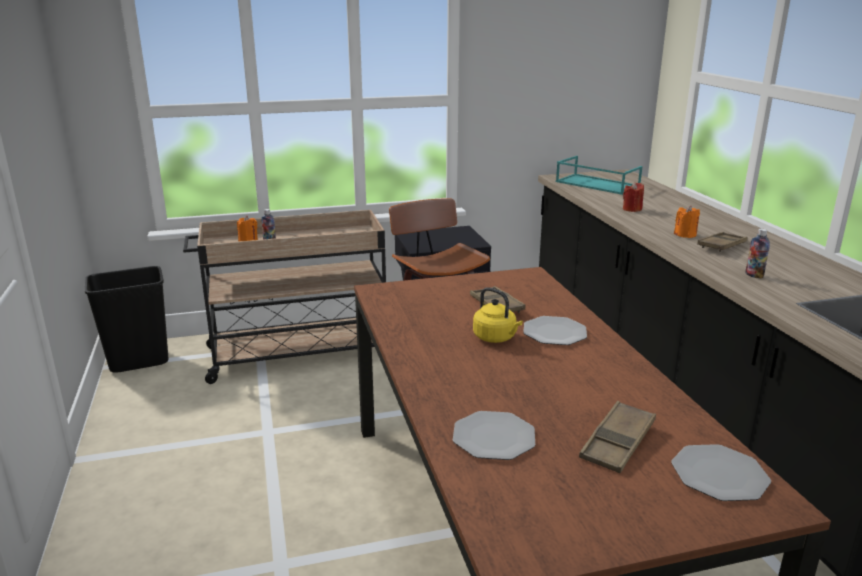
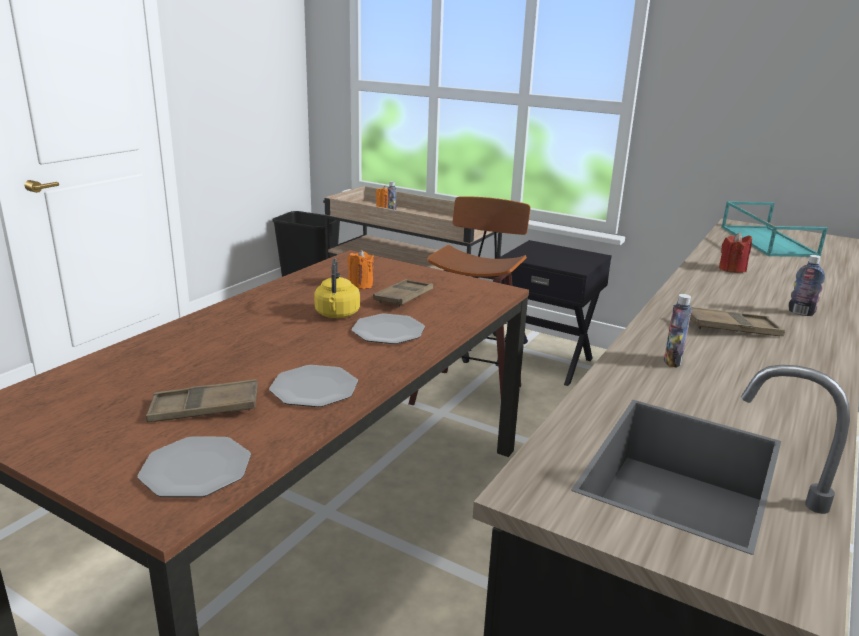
camera: 45 degrees right, 0 degrees up
plate [453,411,535,460] -> plate moved to [269,365,358,407]
orange candle [674,205,700,238] -> orange candle moved to [347,250,374,289]
none -> bottle [788,255,825,316]

